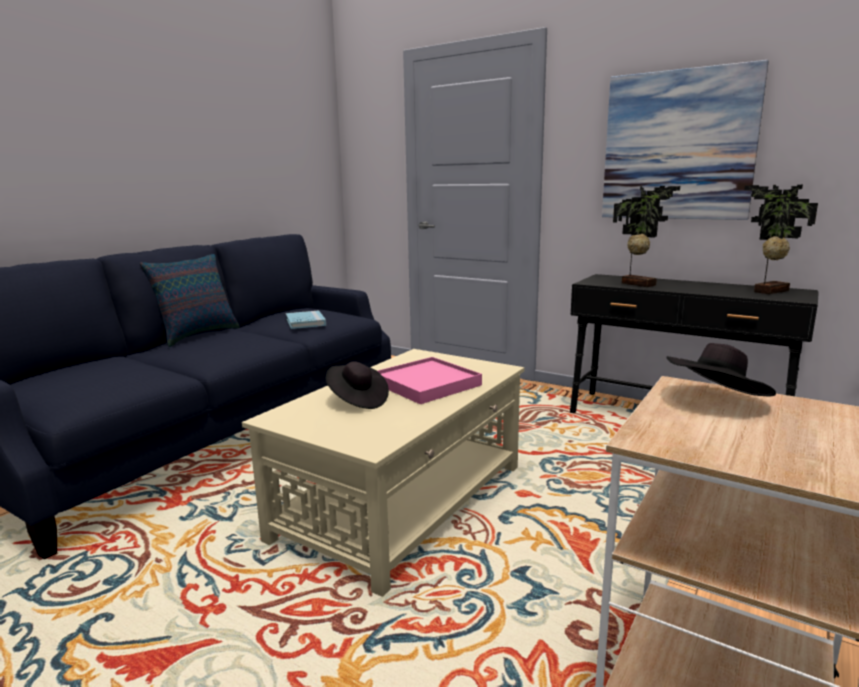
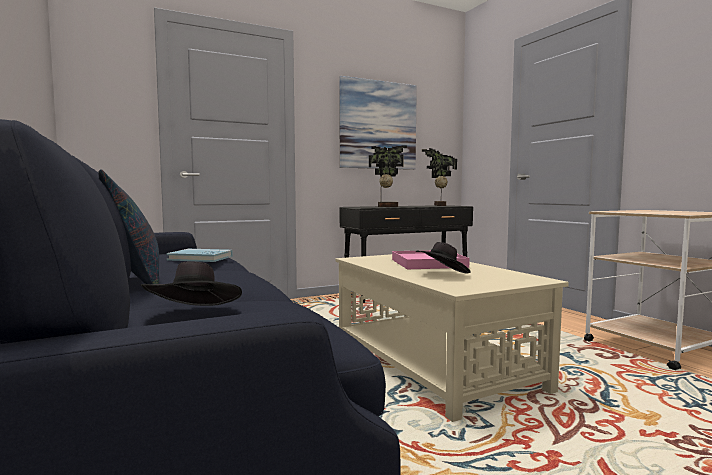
camera: 60 degrees left, 10 degrees down
black hat [666,343,776,396] -> black hat moved to [141,262,242,306]

